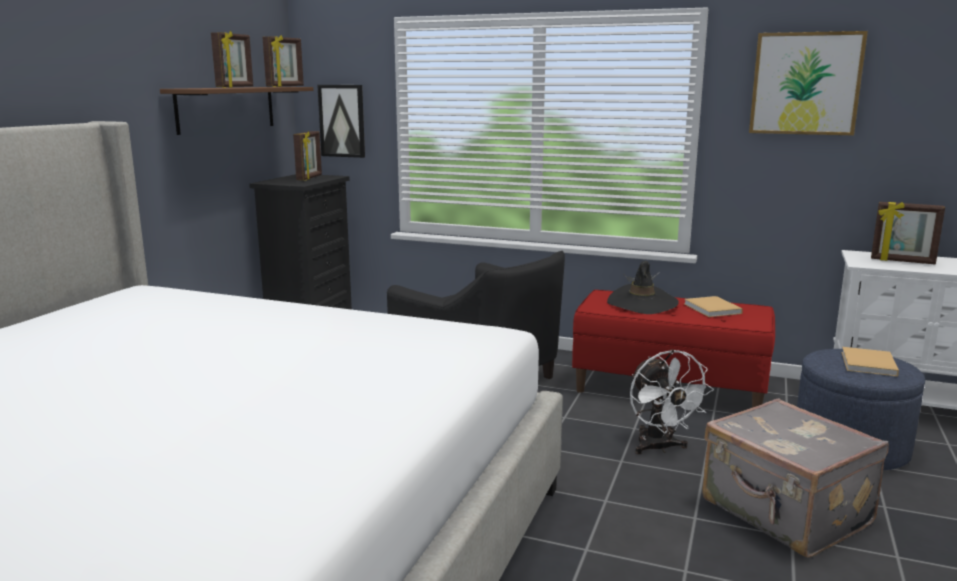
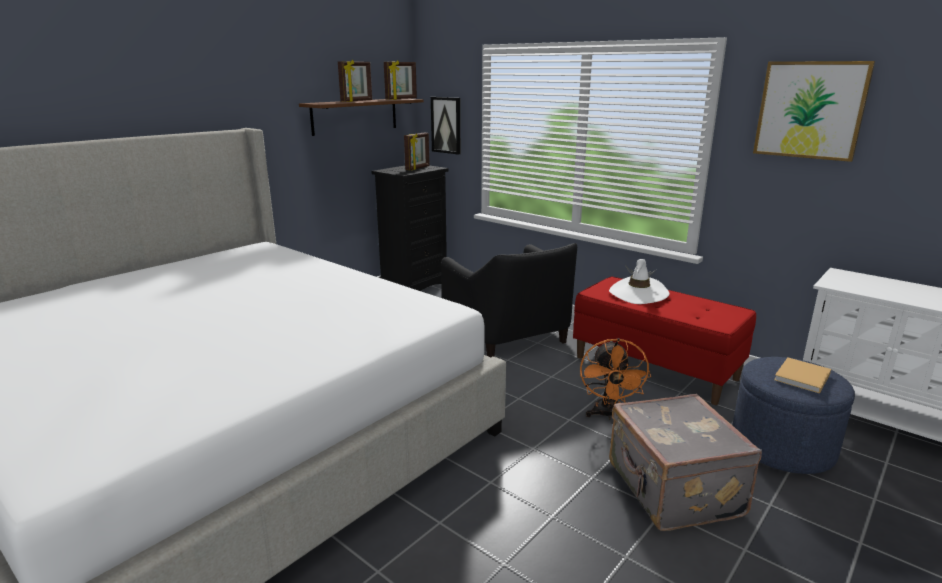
camera: 20 degrees right, 5 degrees up
black hat [607,261,679,314] -> white hat [609,259,670,304]
white fan [630,349,714,454] -> orange fan [580,338,651,420]
beige book [684,296,743,317] -> none
picture frame [871,202,945,264] -> none

